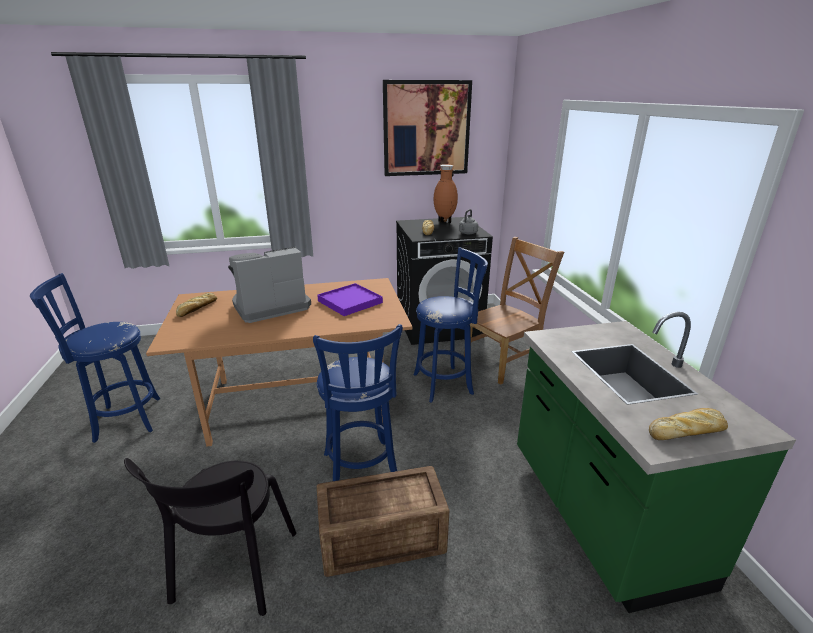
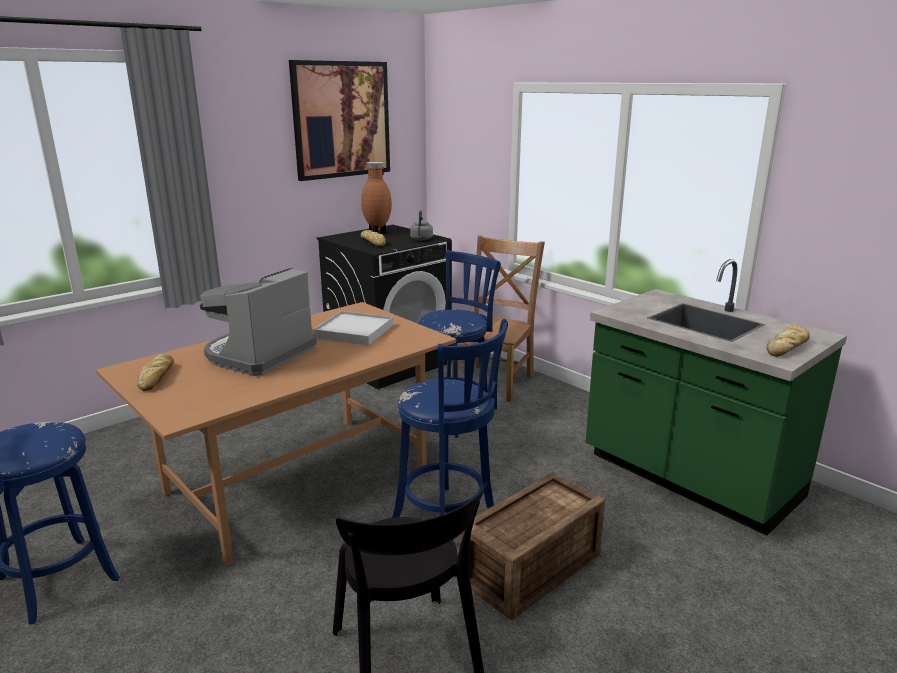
camera: 30 degrees left, 5 degrees down
purple tray [317,283,383,316] -> white tray [313,311,393,345]

